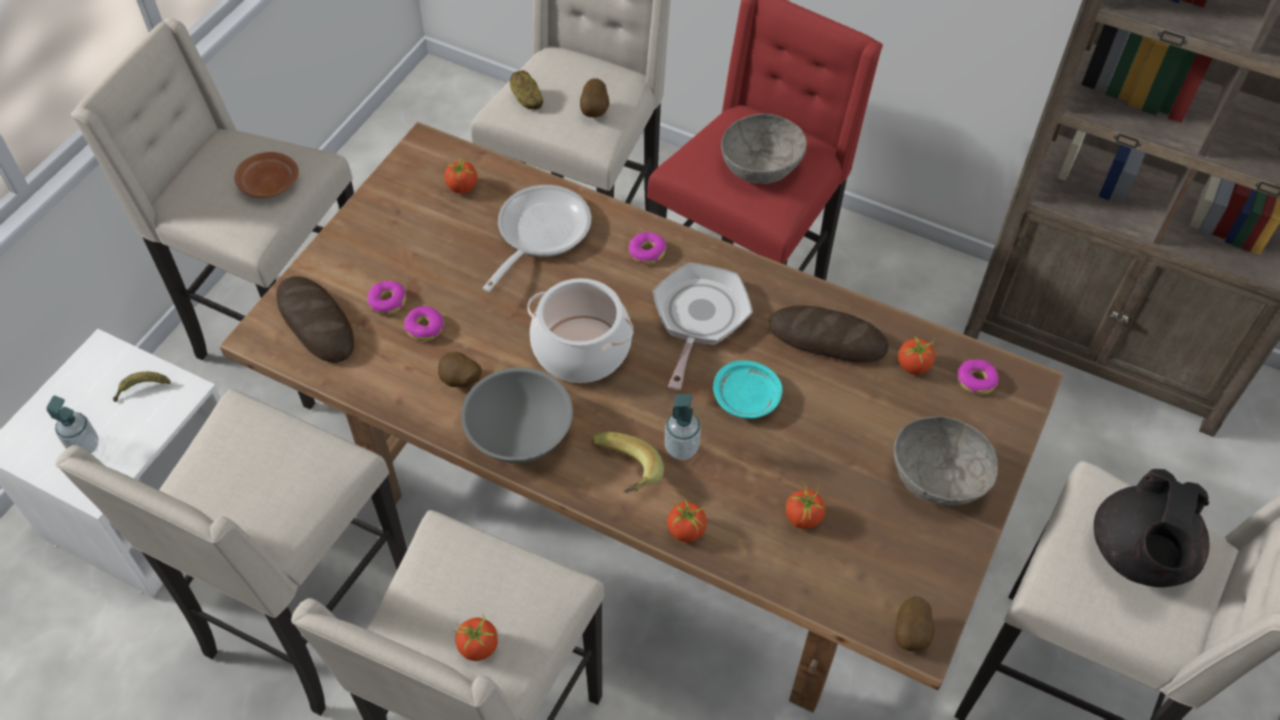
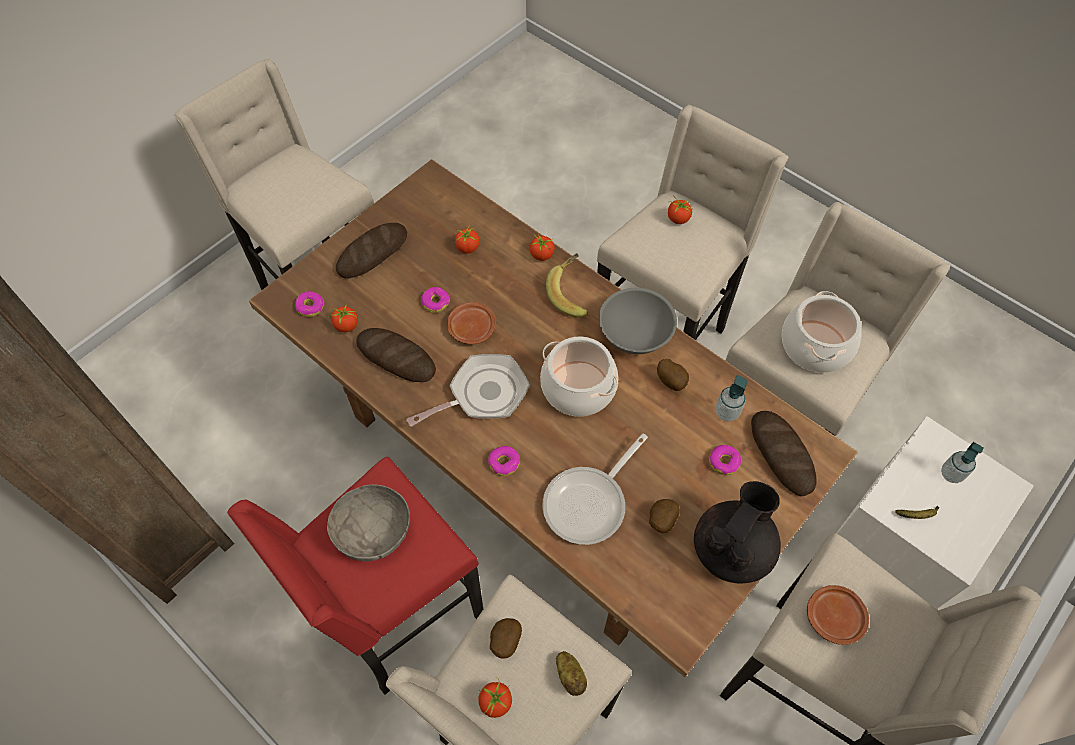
camera: 165 degrees left, 5 degrees up
donut [404,306,444,341] -> donut moved to [421,287,450,313]
tomato [444,157,478,194] -> tomato moved to [478,677,512,718]
frying pan [653,263,753,390] -> frying pan turned 150 degrees counterclockwise [406,354,530,427]
soap dispenser [665,394,701,460] -> soap dispenser moved to [715,375,748,422]
turquoise plate [713,360,783,419] -> brown plate [447,302,496,344]
grey bowl [894,417,998,505] -> bread [336,223,407,279]
potato [895,596,935,652] -> potato moved to [649,499,680,533]
black teapot [1094,469,1209,587] -> black teapot moved to [694,481,781,584]
none -> cooking pot [782,291,861,373]

